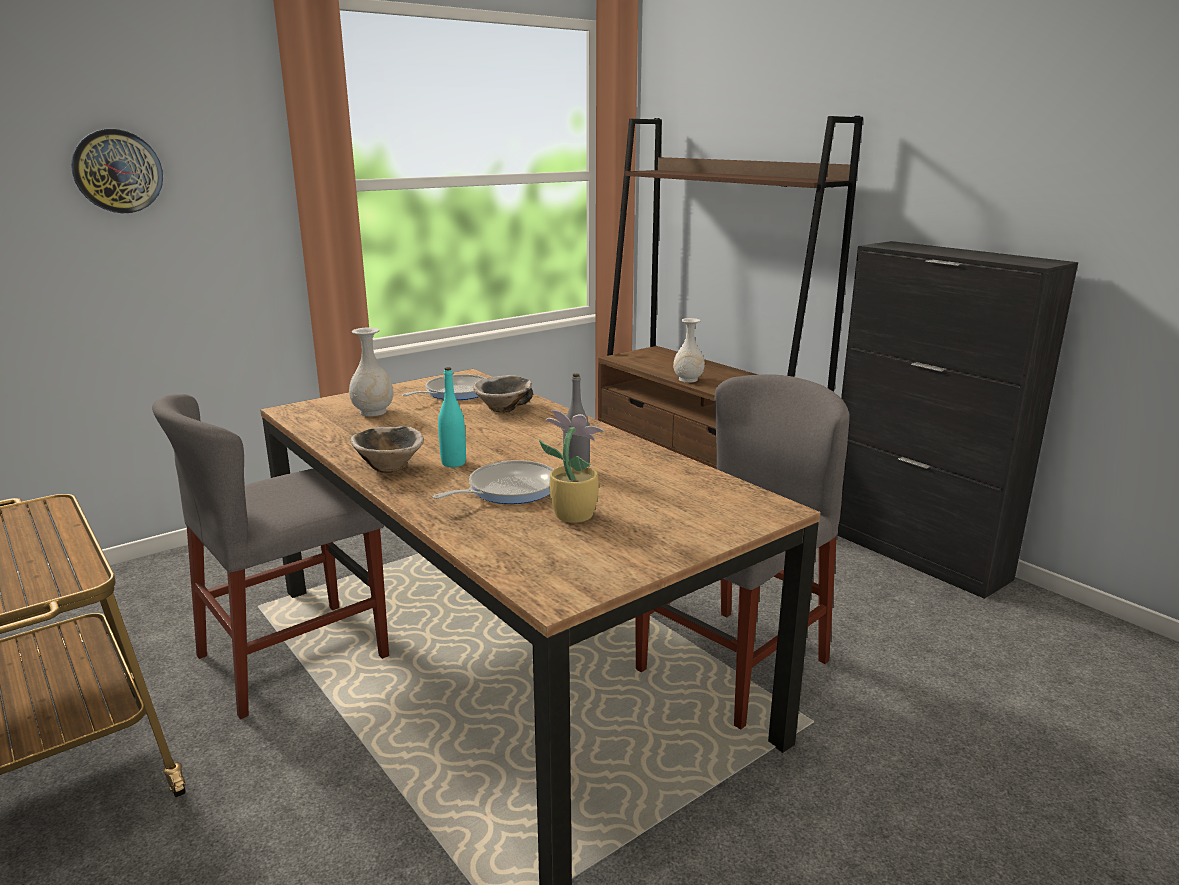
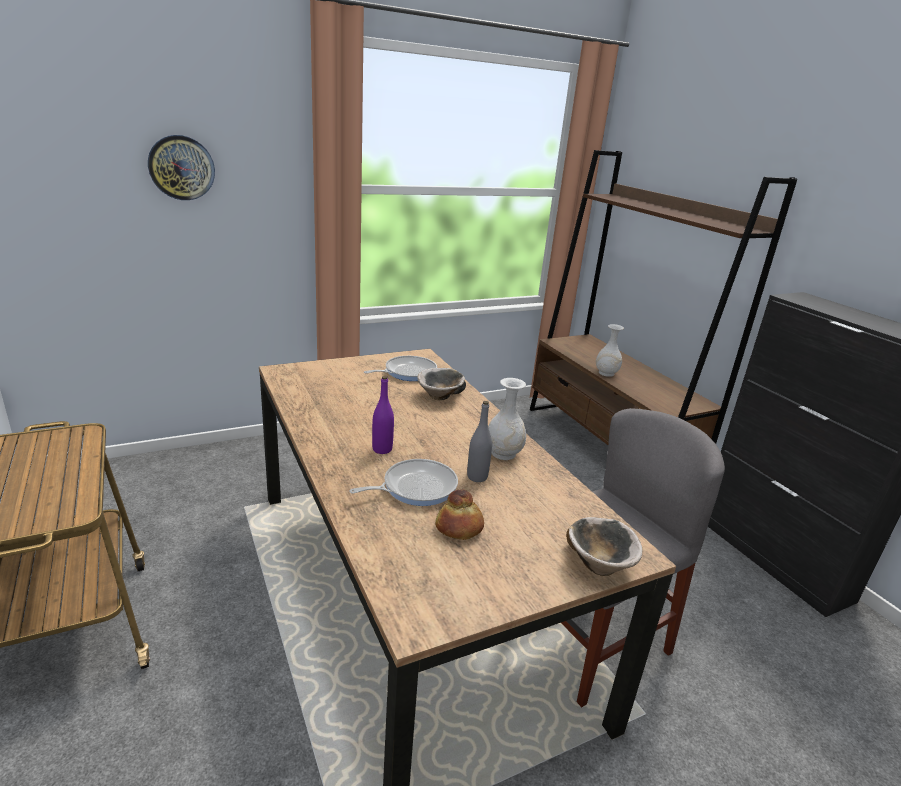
camera: 10 degrees right, 5 degrees up
grey chair [152,394,389,719] -> none
white vase [349,327,394,416] -> white vase moved to [488,378,526,460]
bowl [350,426,424,473] -> bowl moved to [566,517,643,576]
turquoise bottle [438,367,466,467] -> purple bottle [372,376,394,454]
potted plant [539,409,604,523] -> bread [435,489,484,540]

